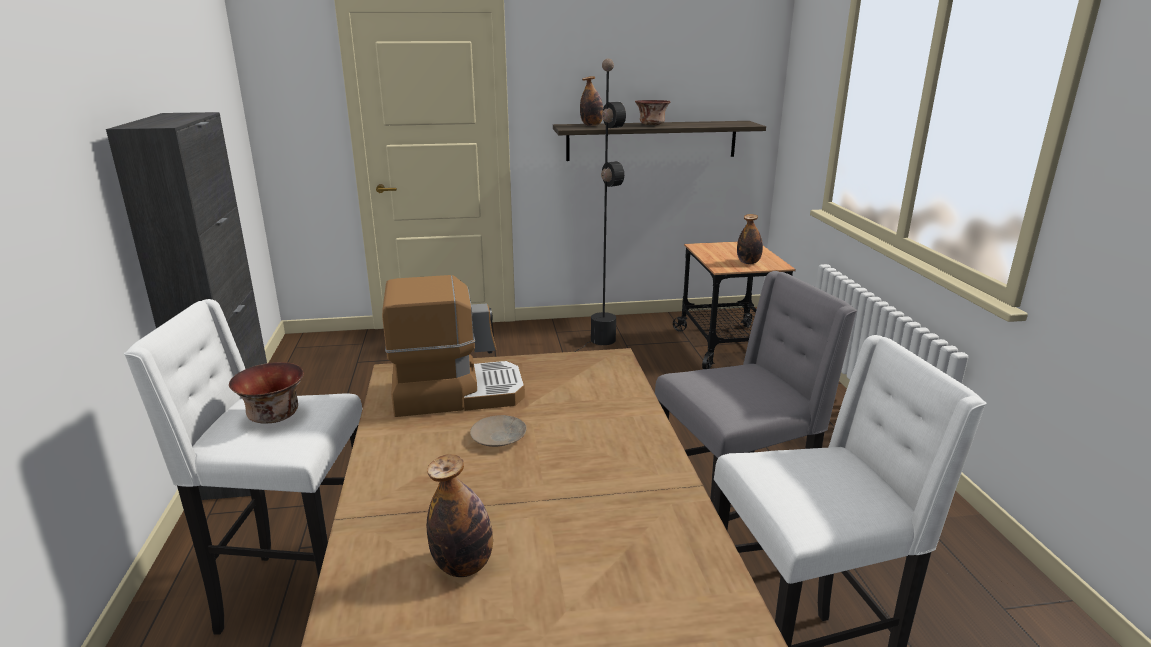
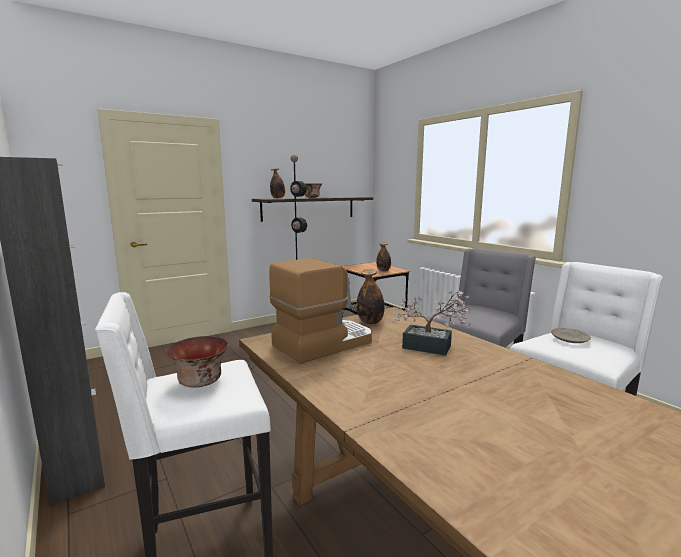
camera: 25 degrees left, 10 degrees down
bottle [427,454,493,577] -> bottle moved to [357,269,384,324]
beige plate [470,415,526,447] -> beige plate moved to [551,328,591,343]
none -> potted plant [394,290,471,356]

